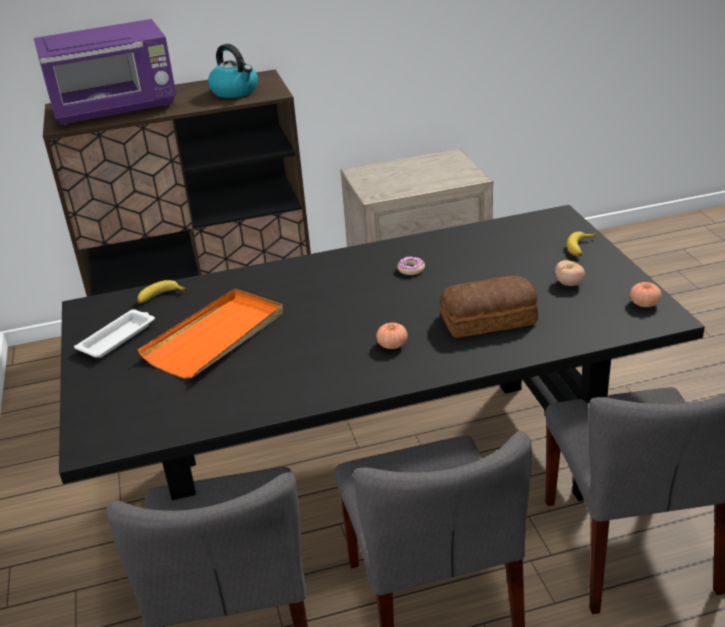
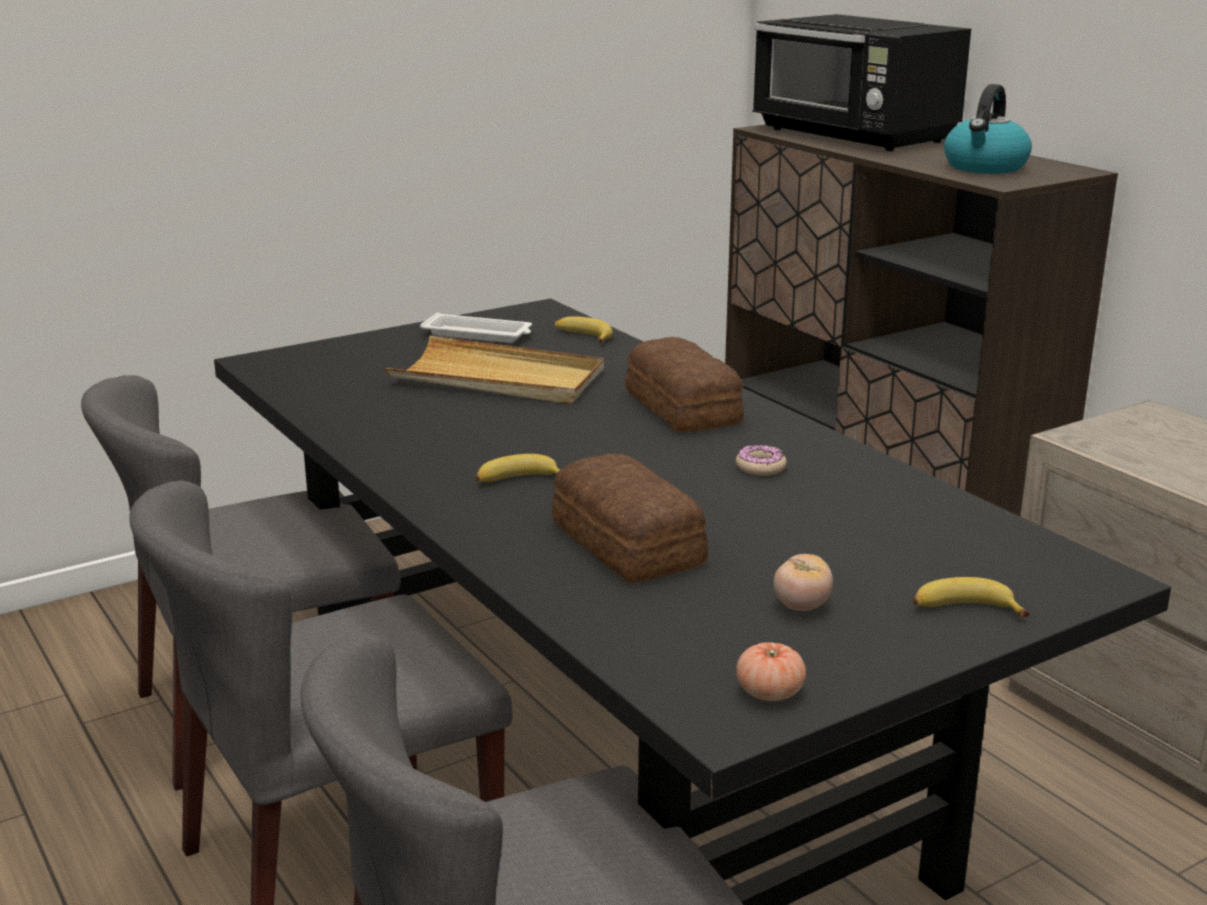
camera: 70 degrees right, 10 degrees down
purple microwave [34,19,176,125] -> black microwave [752,14,971,151]
orange tray [138,289,283,378] -> beige tray [385,336,604,404]
tomato [376,323,408,349] -> banana [475,454,560,482]
none -> bread [625,337,744,432]

